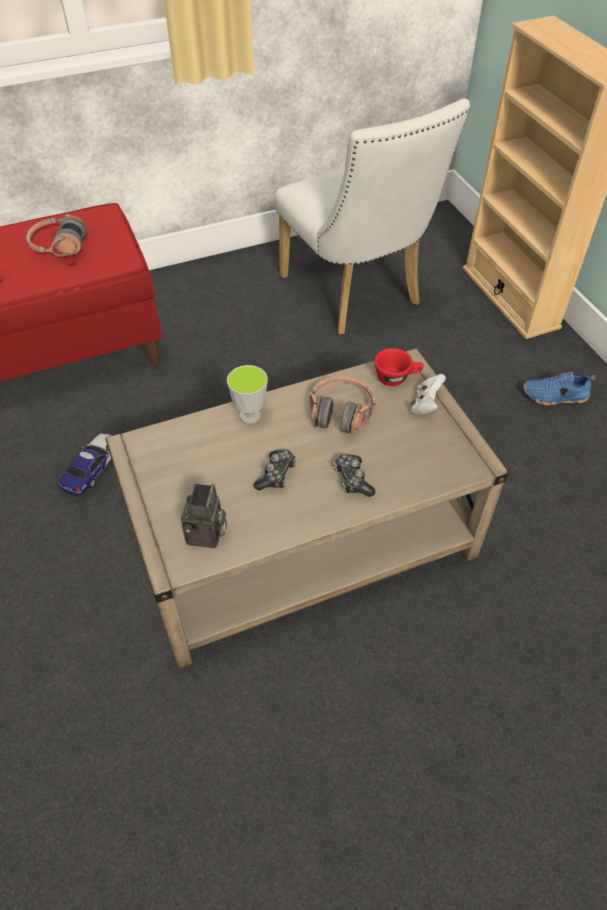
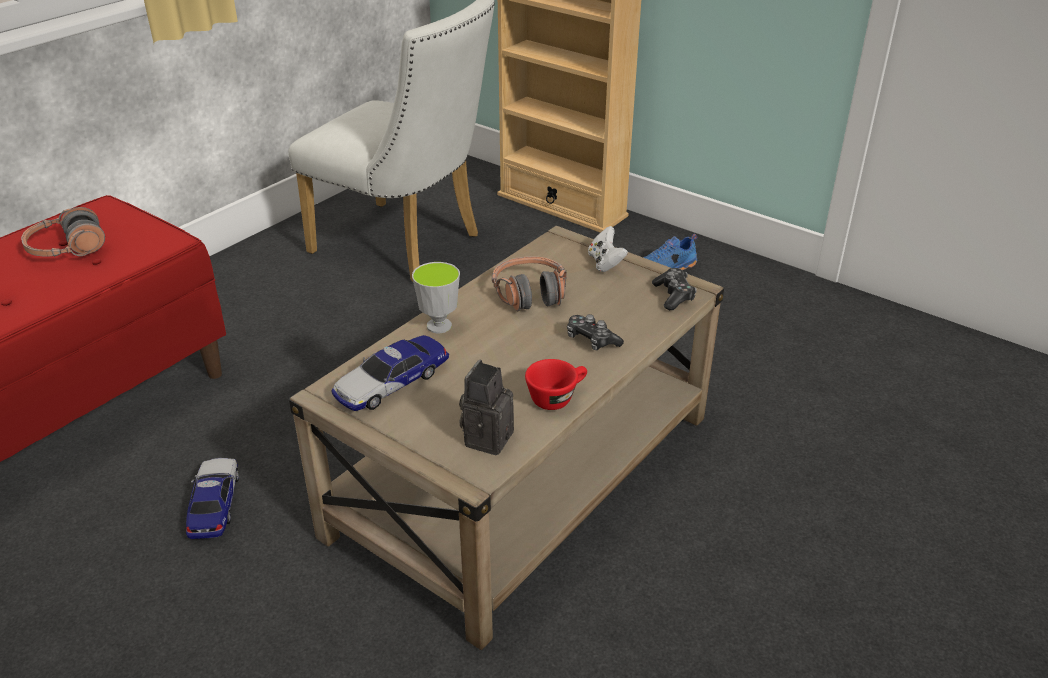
camera: 30 degrees left, 15 degrees down
camera [181,484,227,548] -> camera turned 135 degrees counterclockwise [459,360,514,455]
game controller [253,449,296,491] -> game controller moved to [652,268,697,310]
red cup [374,348,424,386] -> red cup moved to [525,359,587,410]
none -> toy car [331,335,449,411]

